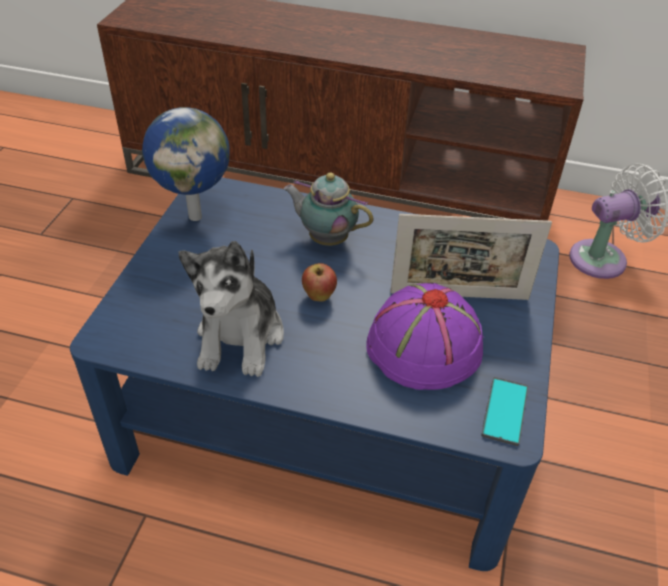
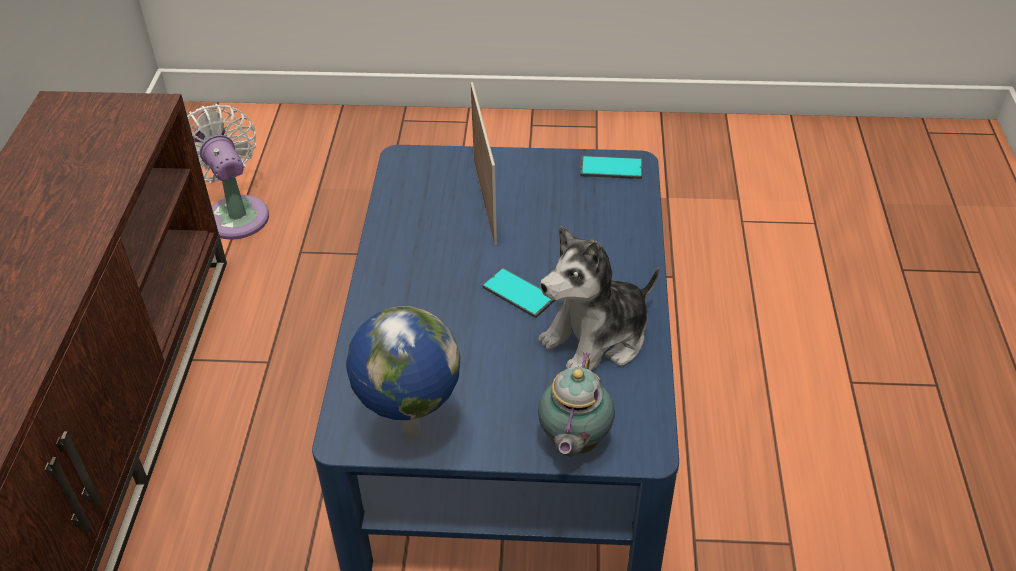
camera: 100 degrees left, 0 degrees up
plush toy [178,241,284,377] -> plush toy turned 150 degrees clockwise [538,226,659,371]
teapot [283,172,373,246] -> teapot moved to [538,352,615,456]
apple [302,263,337,302] -> phone [482,268,555,318]
purple hat [366,283,483,390] -> none

